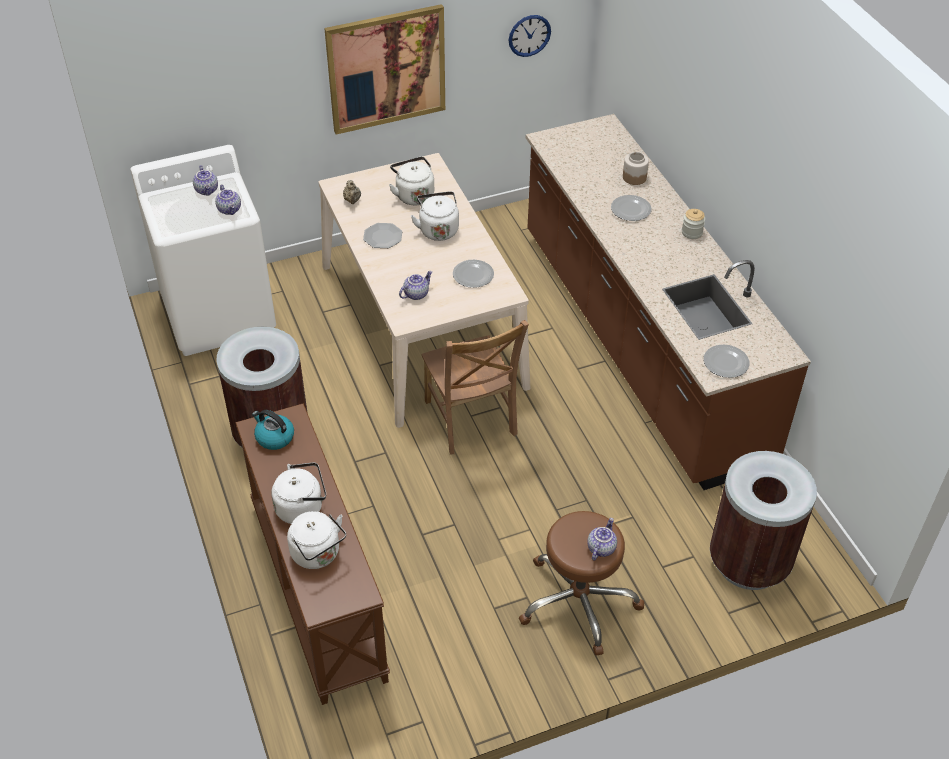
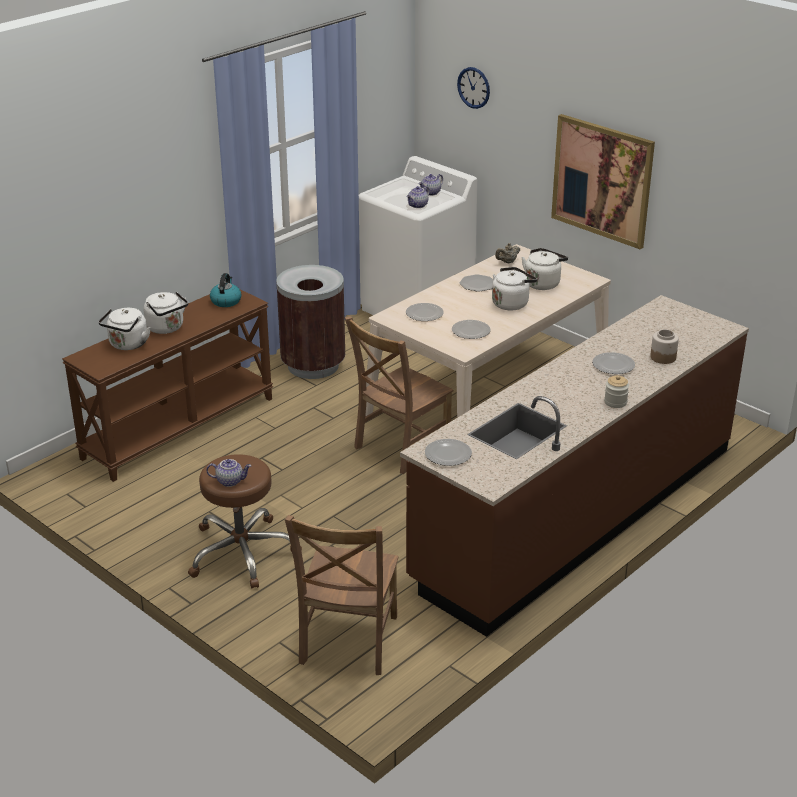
camera: 65 degrees right, 15 degrees down
teapot [399,271,433,300] -> plate [406,303,444,321]
wall clock [509,15,551,57] -> wall clock moved to [457,67,490,109]
brown trash can [710,451,817,590] -> brown chair [285,515,398,675]

